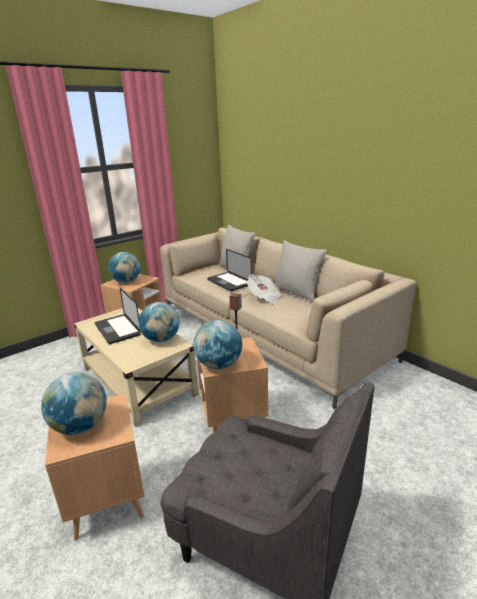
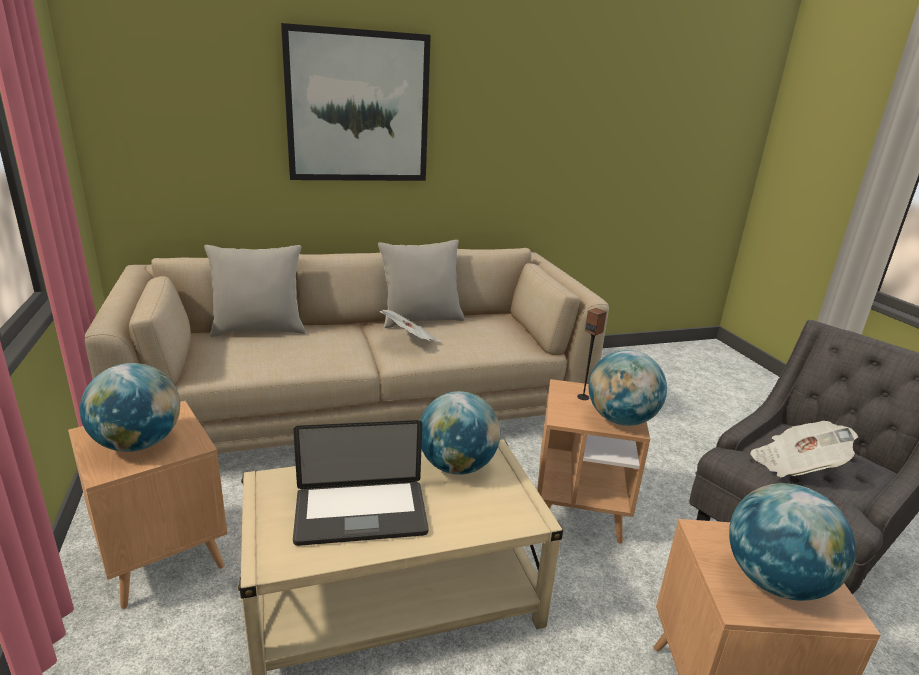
camera: 70 degrees left, 0 degrees up
laptop [207,249,252,291] -> none
none -> picture [281,23,431,181]
none -> newspaper [750,421,858,477]

